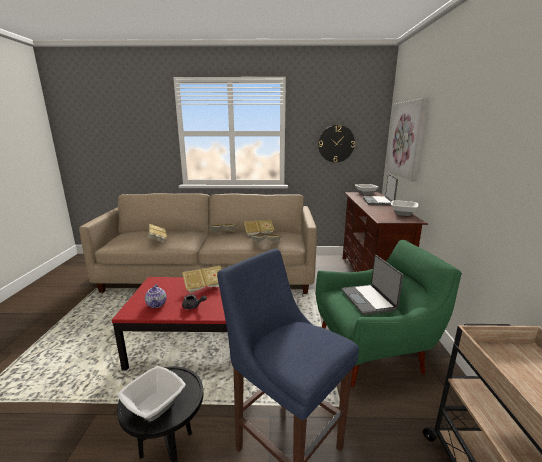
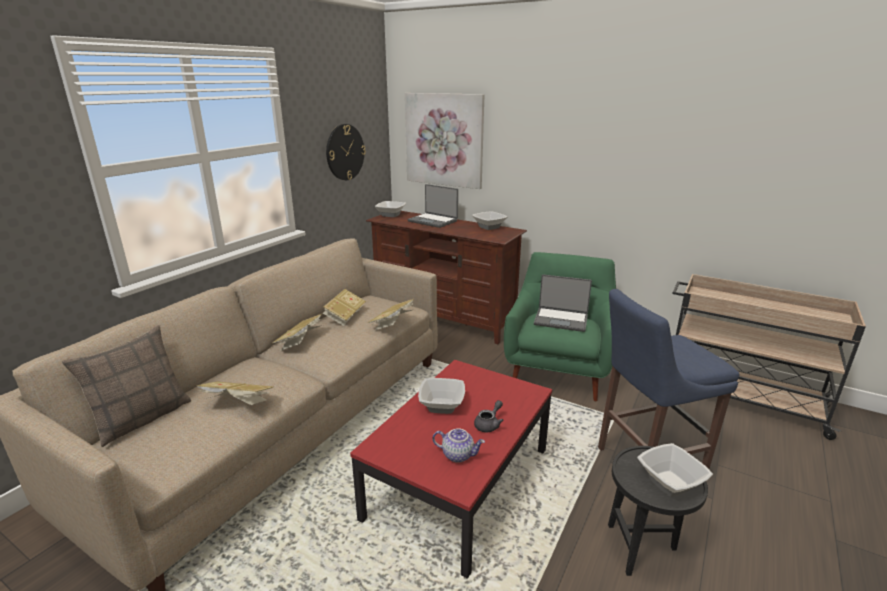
camera: 60 degrees left, 5 degrees up
book [182,266,222,294] -> bowl [418,378,465,414]
none -> pillow [62,325,191,447]

